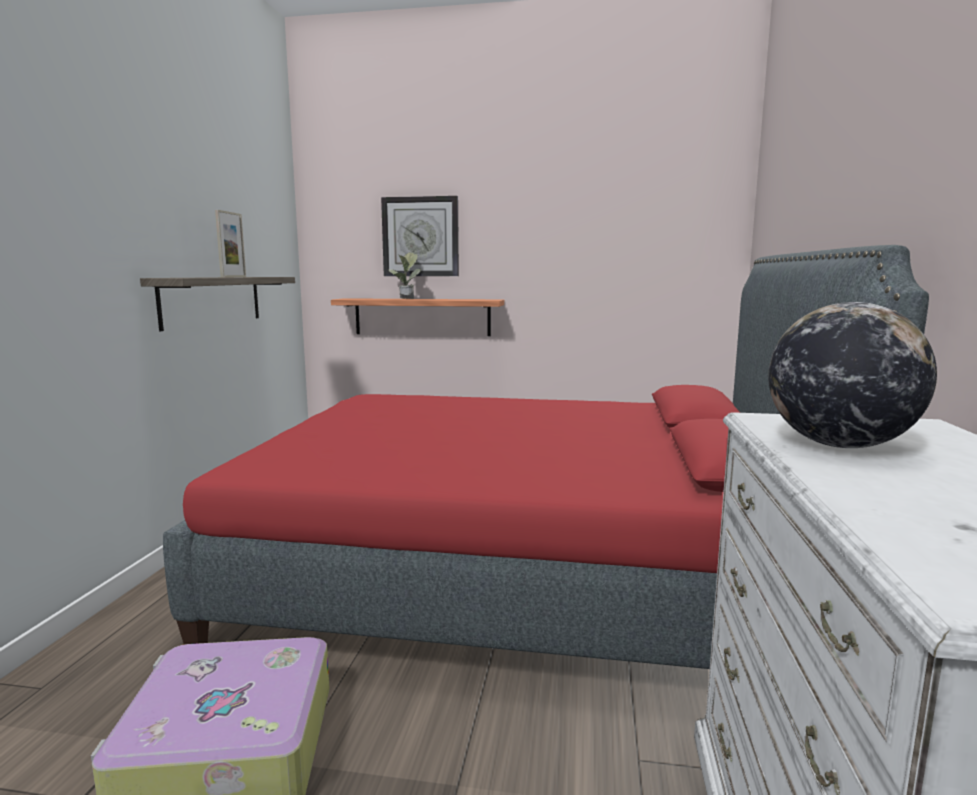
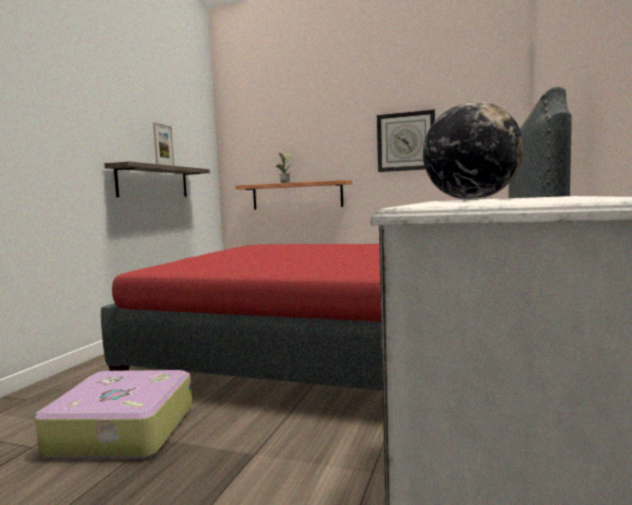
camera: 10 degrees right, 5 degrees down
wall clock [381,196,459,276] -> wall clock moved to [377,109,435,172]

